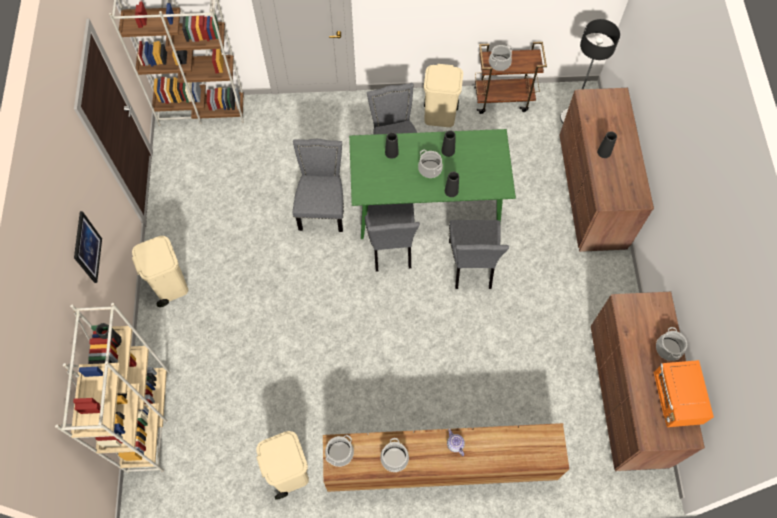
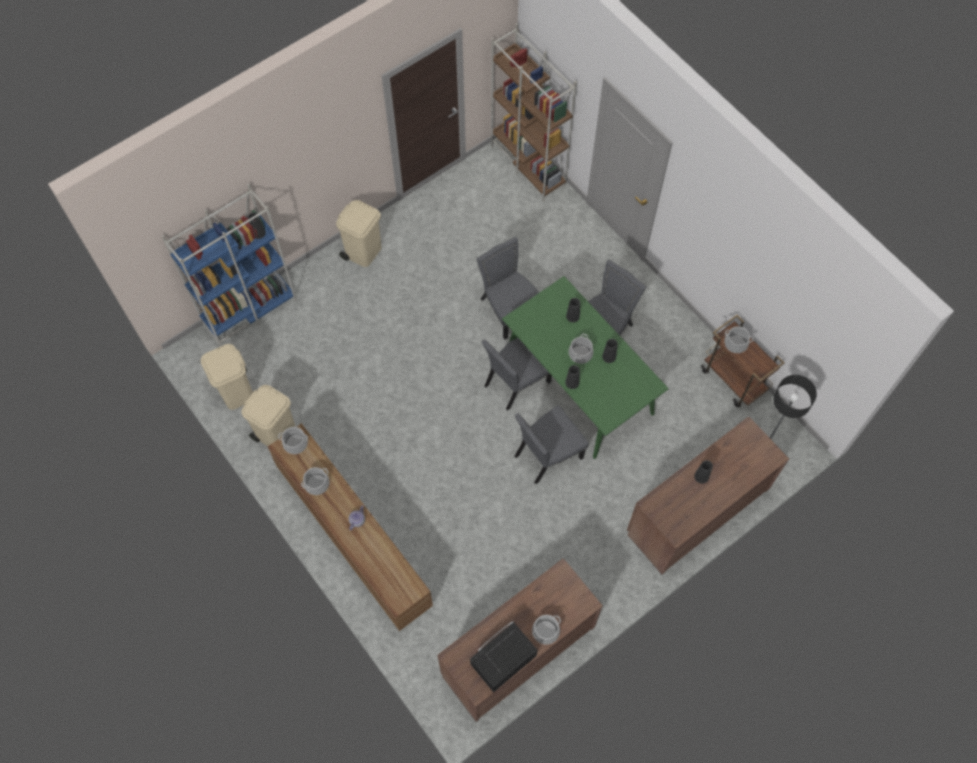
camera: 55 degrees right, 0 degrees up
beige bookcase [55,303,170,473] -> blue bookcase [162,184,297,347]
picture [74,211,102,283] -> none
grey chair [293,139,344,232] -> grey chair turned 90 degrees counterclockwise [476,237,540,339]
beige trash can [424,64,463,127] -> beige trash can moved to [201,344,253,410]
orange microwave [654,360,714,427] -> black microwave [470,621,538,693]

